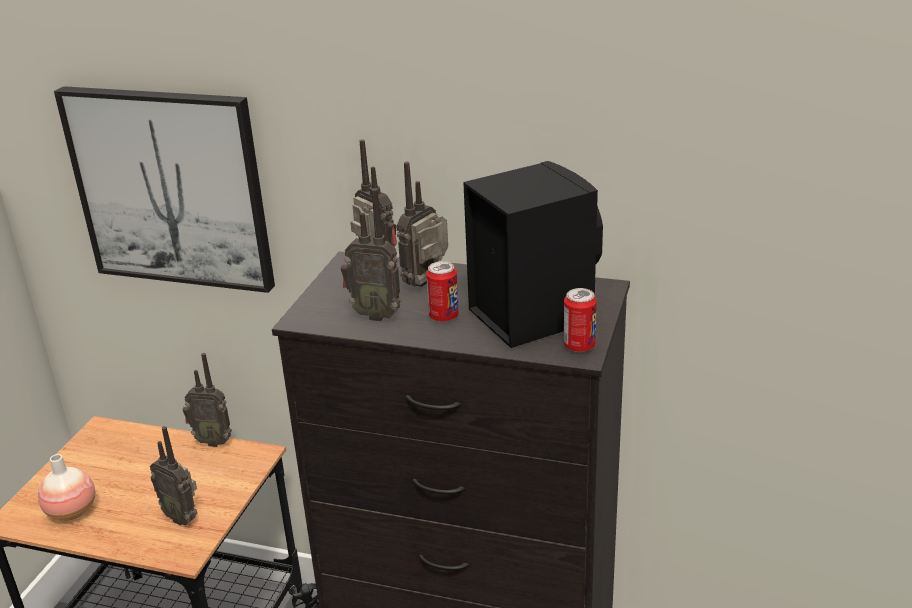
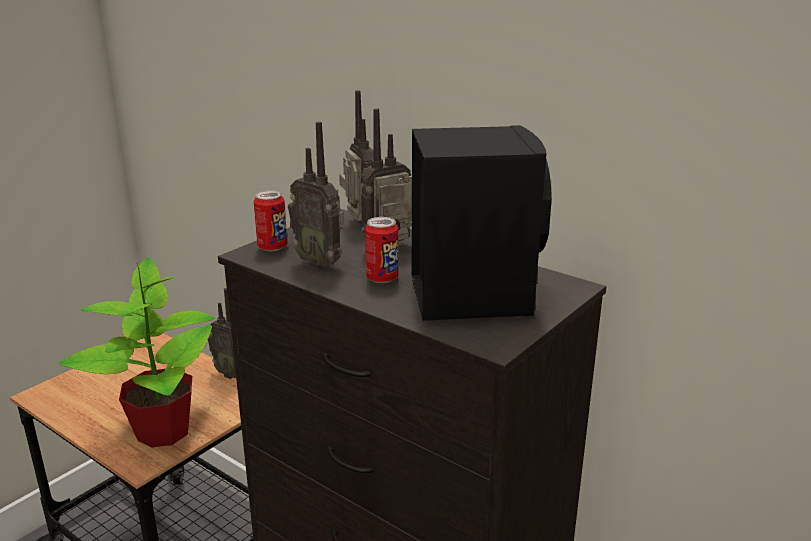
camera: 20 degrees right, 5 degrees down
vase [38,454,95,521] -> none
picture [54,86,275,293] -> none
radio [150,426,197,525] -> potted plant [59,258,215,448]
can [564,288,597,352] -> can moved to [254,190,287,251]

